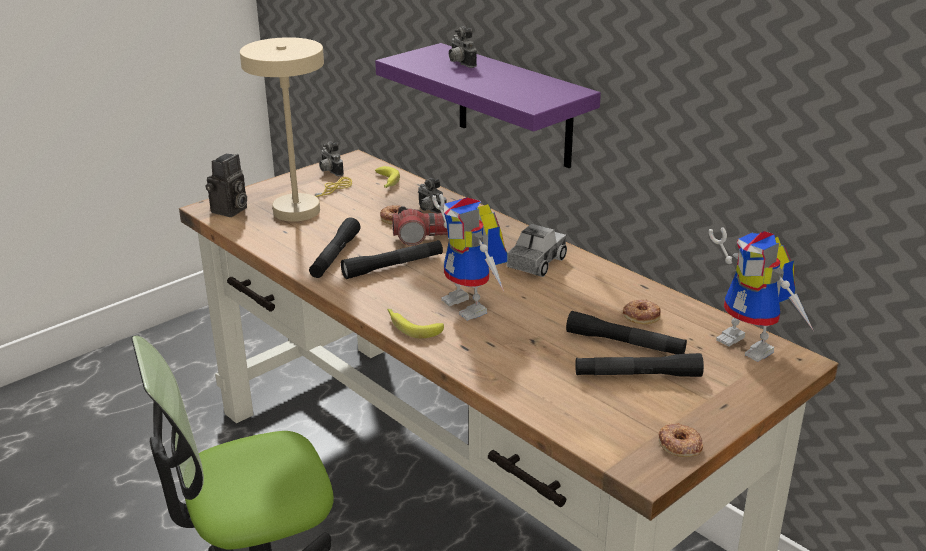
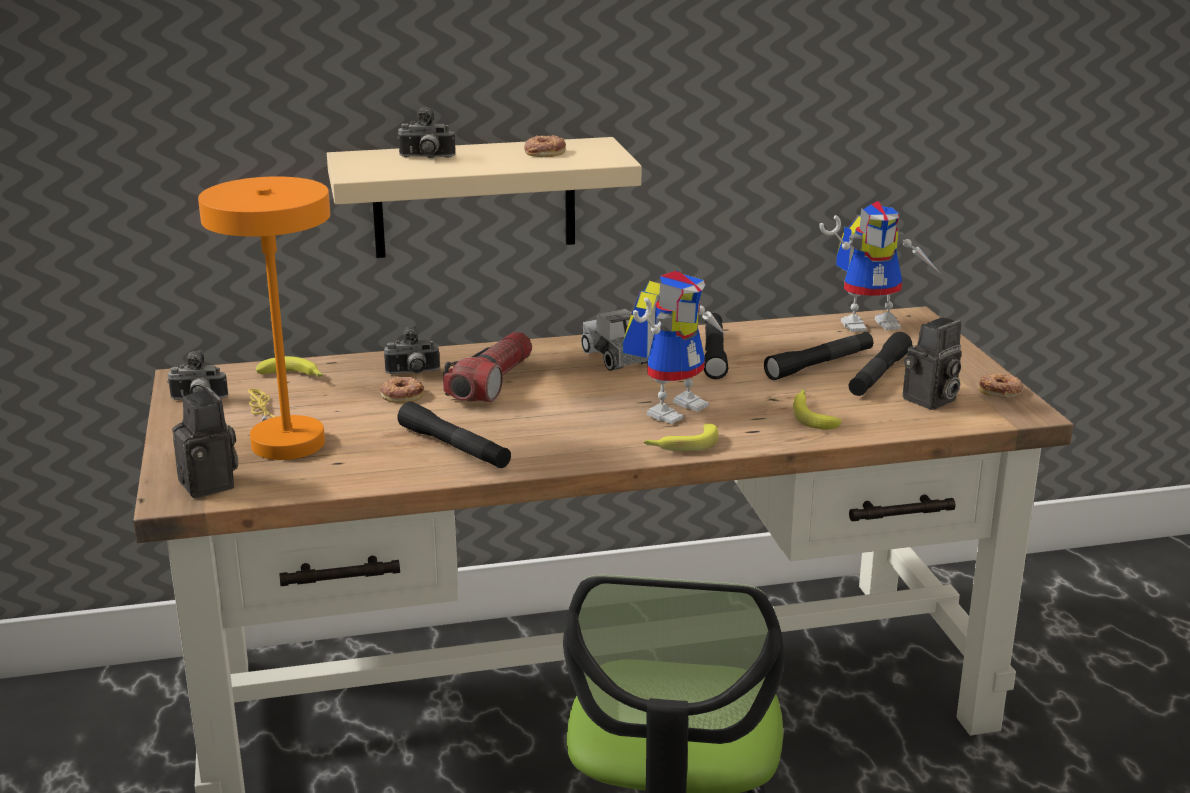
camera: 60 degrees left, 5 degrees down
beige table lamp [240,37,352,222] -> orange table lamp [198,177,330,460]
black flashlight [341,240,443,279] -> black flashlight moved to [704,313,728,379]
purple shelf [375,43,601,168] -> beige shelf [327,137,642,258]
toy robot [432,194,508,321] -> toy robot turned 45 degrees counterclockwise [623,271,725,424]
donut [623,299,661,324] -> donut moved to [524,135,566,157]
none -> banana [793,390,842,430]
none -> camera [903,317,961,410]

